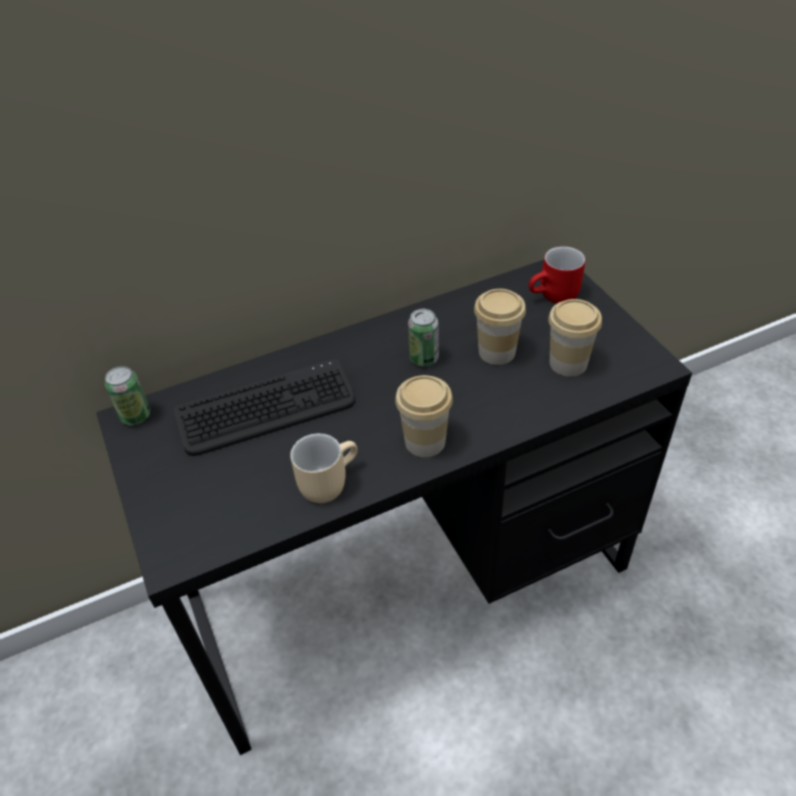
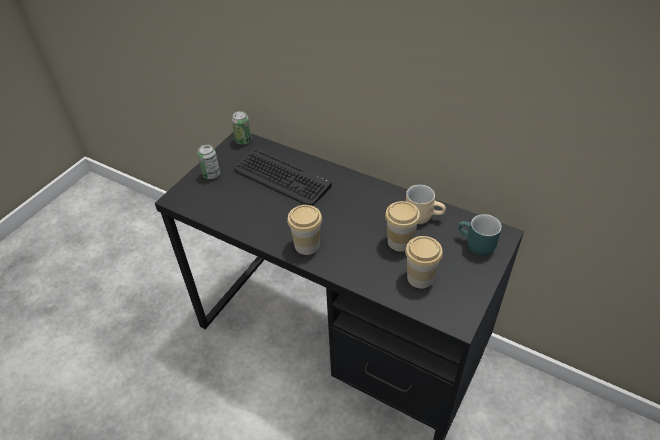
camera: 55 degrees right, 0 degrees up
beige mug [290,433,358,503] -> beige mug moved to [406,184,446,224]
can [408,309,439,366] -> can moved to [198,145,220,179]
red mug [529,246,585,303] -> turquoise mug [458,214,502,256]

